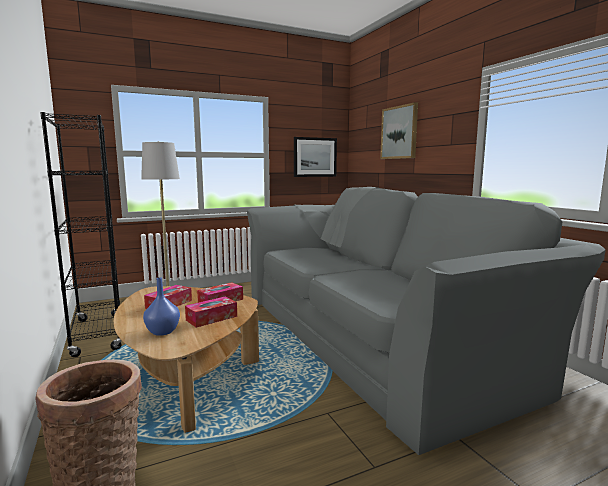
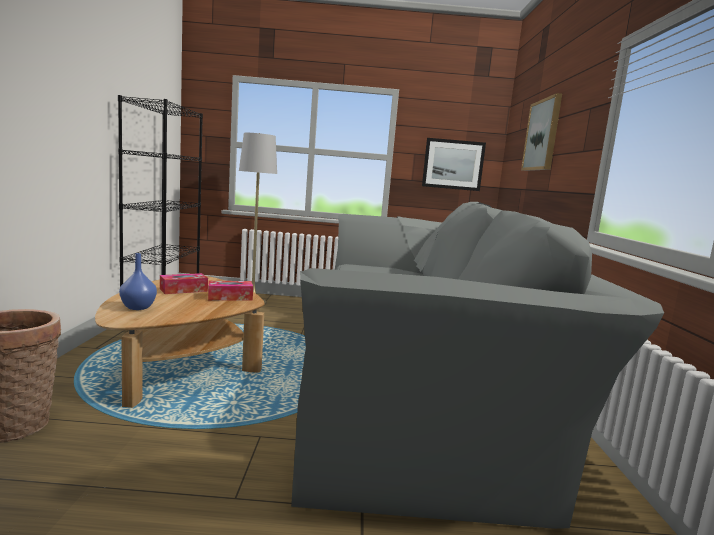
camera: 25 degrees right, 0 degrees up
tissue box [185,296,237,328] -> none

